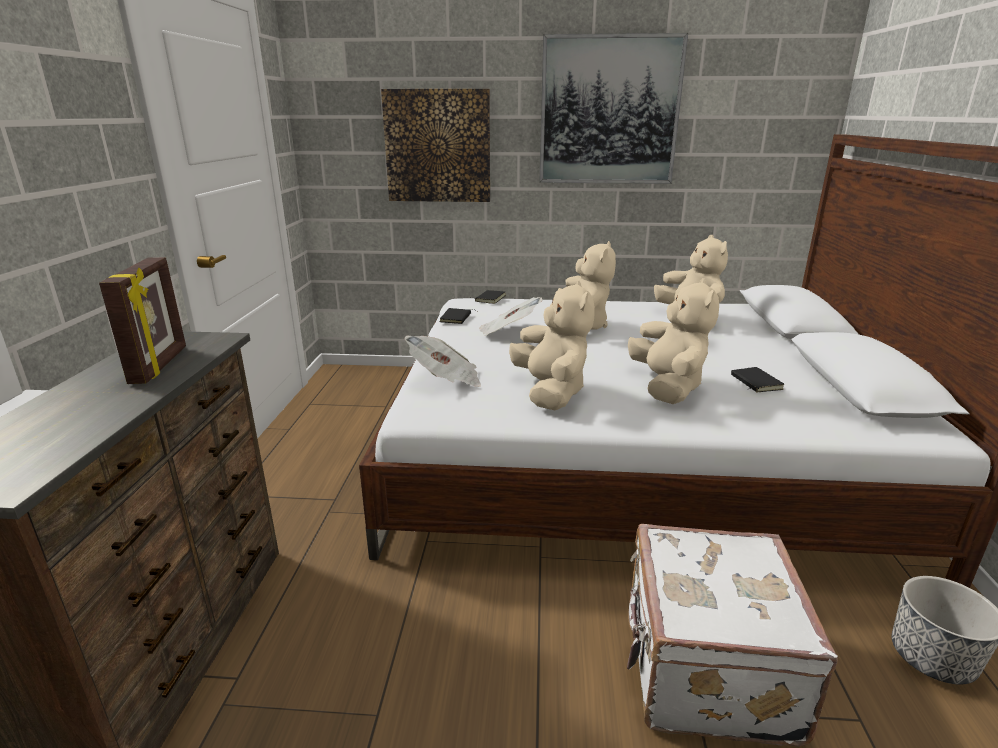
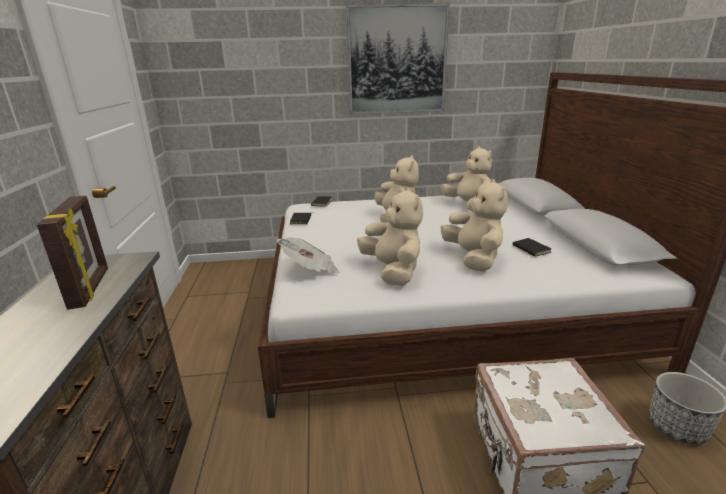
camera: 10 degrees left, 0 degrees up
picture [381,89,490,202] -> none
newspaper [479,297,543,336] -> none

